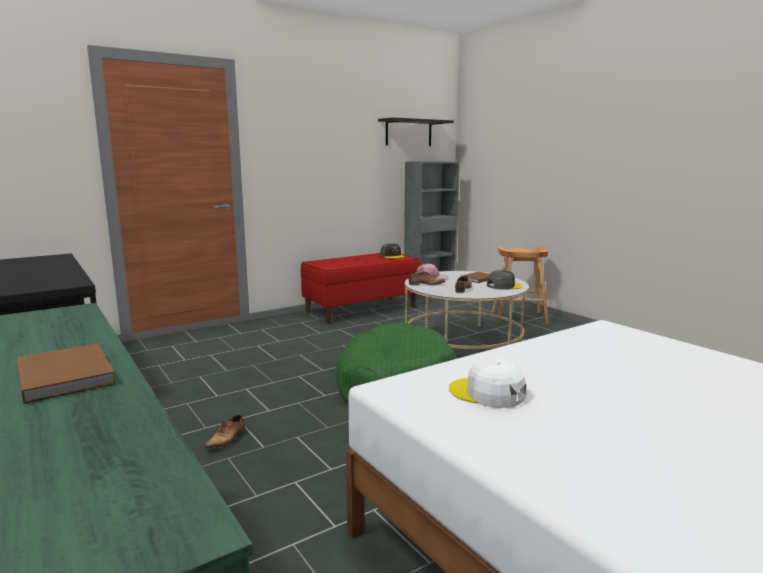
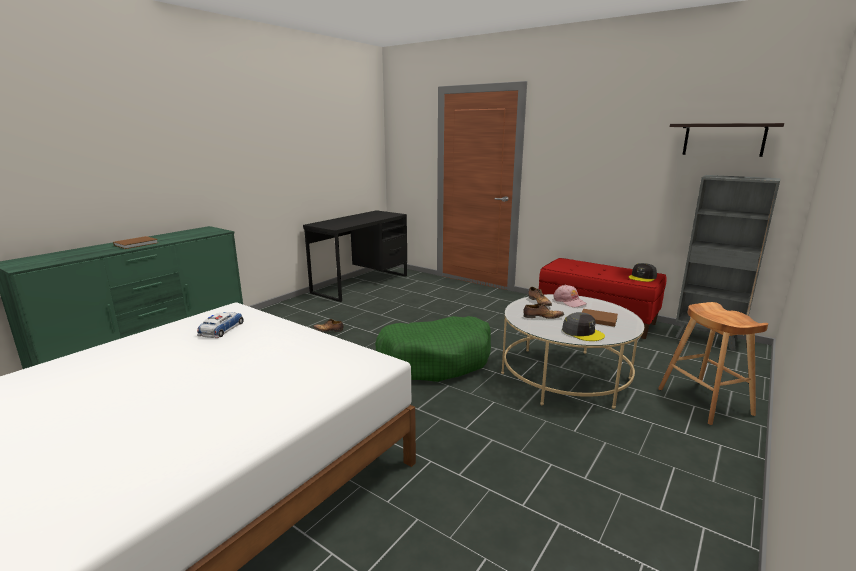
camera: 70 degrees right, 5 degrees up
white cap [449,358,526,408] -> toy car [197,312,244,338]

